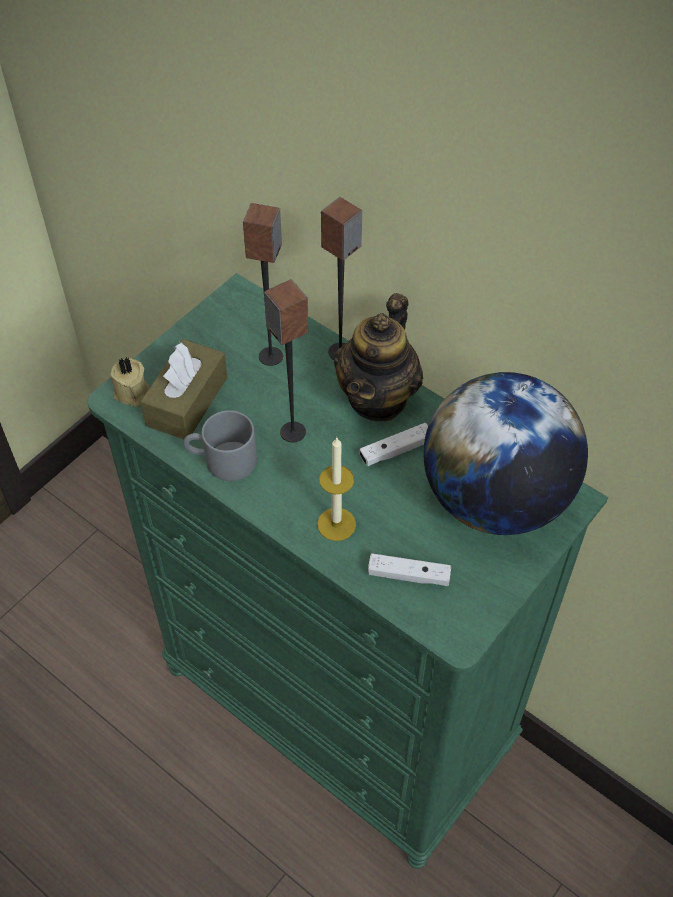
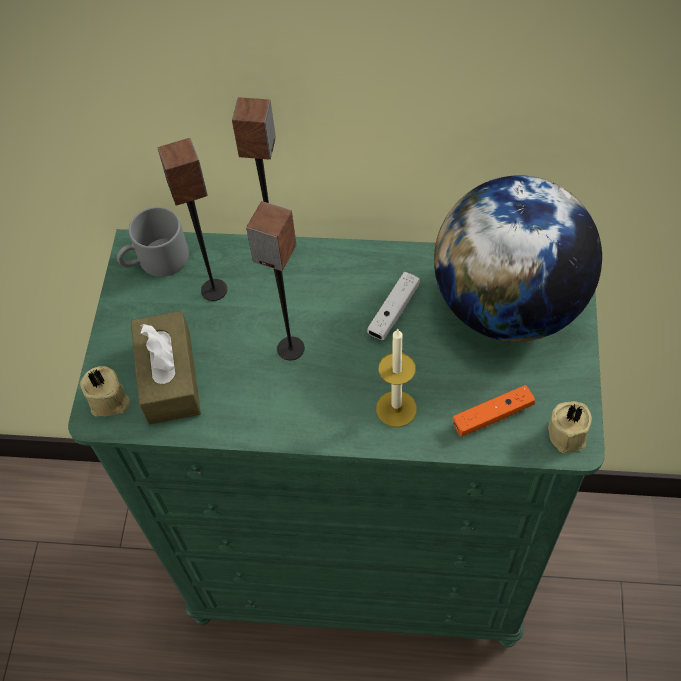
camera: 30 degrees left, 5 degrees up
grey mug [184,410,257,481] -> grey mug moved to [117,207,189,277]
teapot [334,293,423,422] -> none
white game controller [368,553,451,586] -> orange game controller [453,385,535,437]
none -> beige candle [548,401,592,454]

